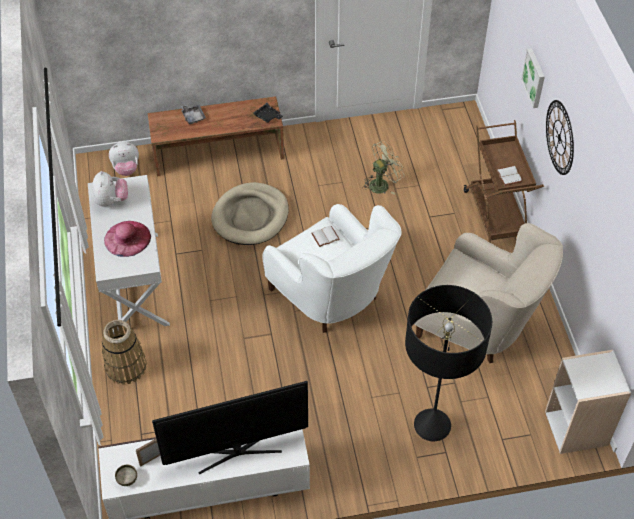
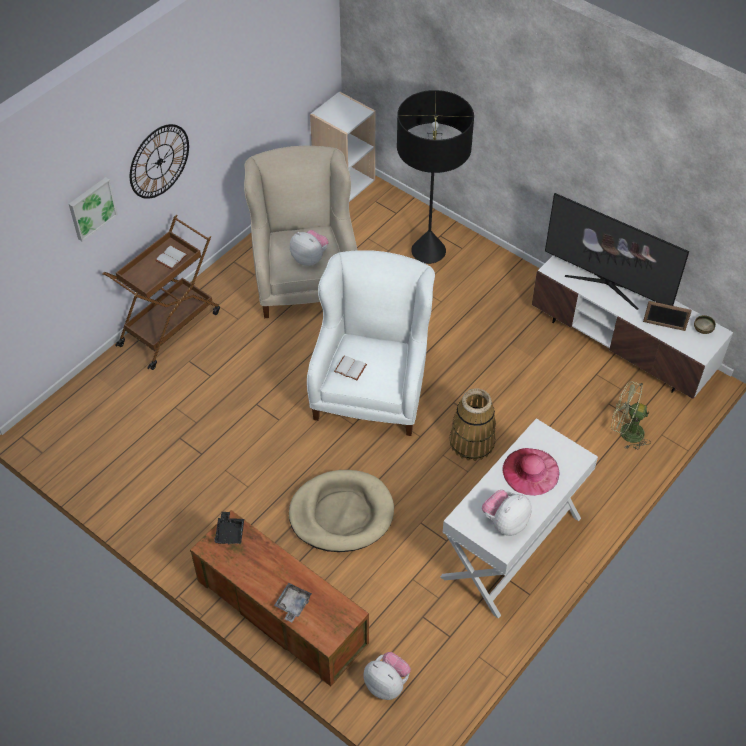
camera: 130 degrees left, 0 degrees up
basket [102,320,147,385] -> basket moved to [449,388,496,461]
green fan [363,141,403,195] -> green fan moved to [611,381,651,450]
none -> plush toy [290,230,329,266]

